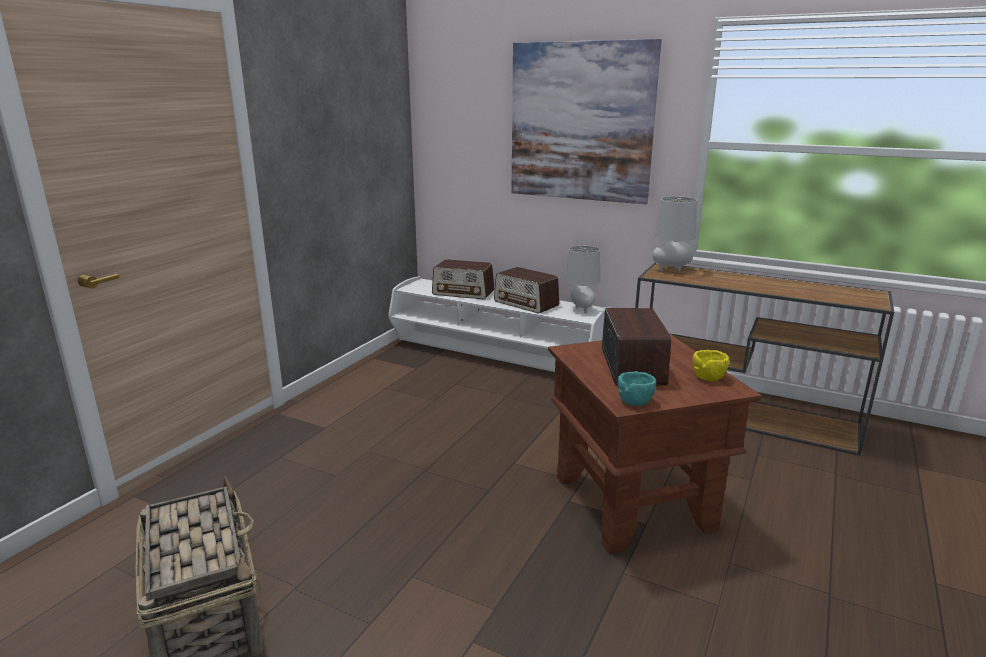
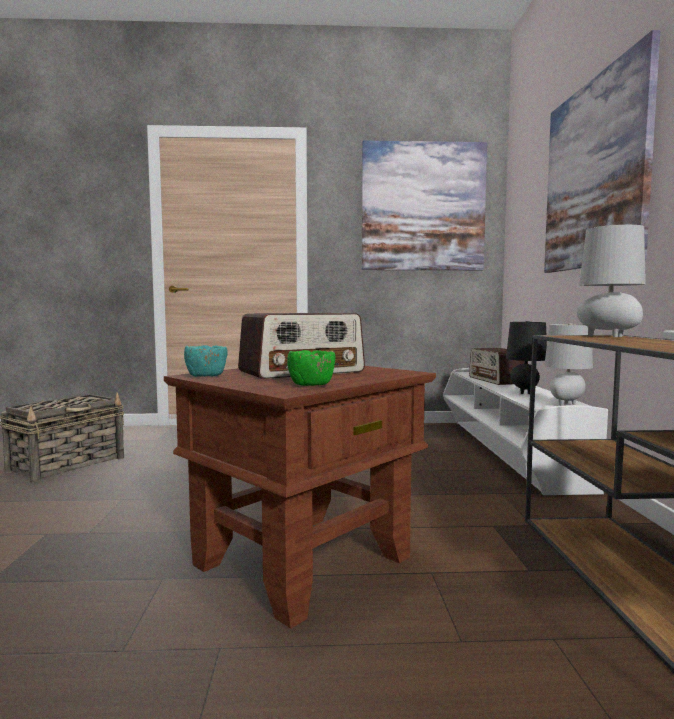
camera: 60 degrees right, 15 degrees down
radio [494,267,559,313] -> black table lamp [506,321,547,394]
yellow bowl [693,350,729,381] -> green bowl [287,350,335,386]
none -> picture [362,141,487,270]

